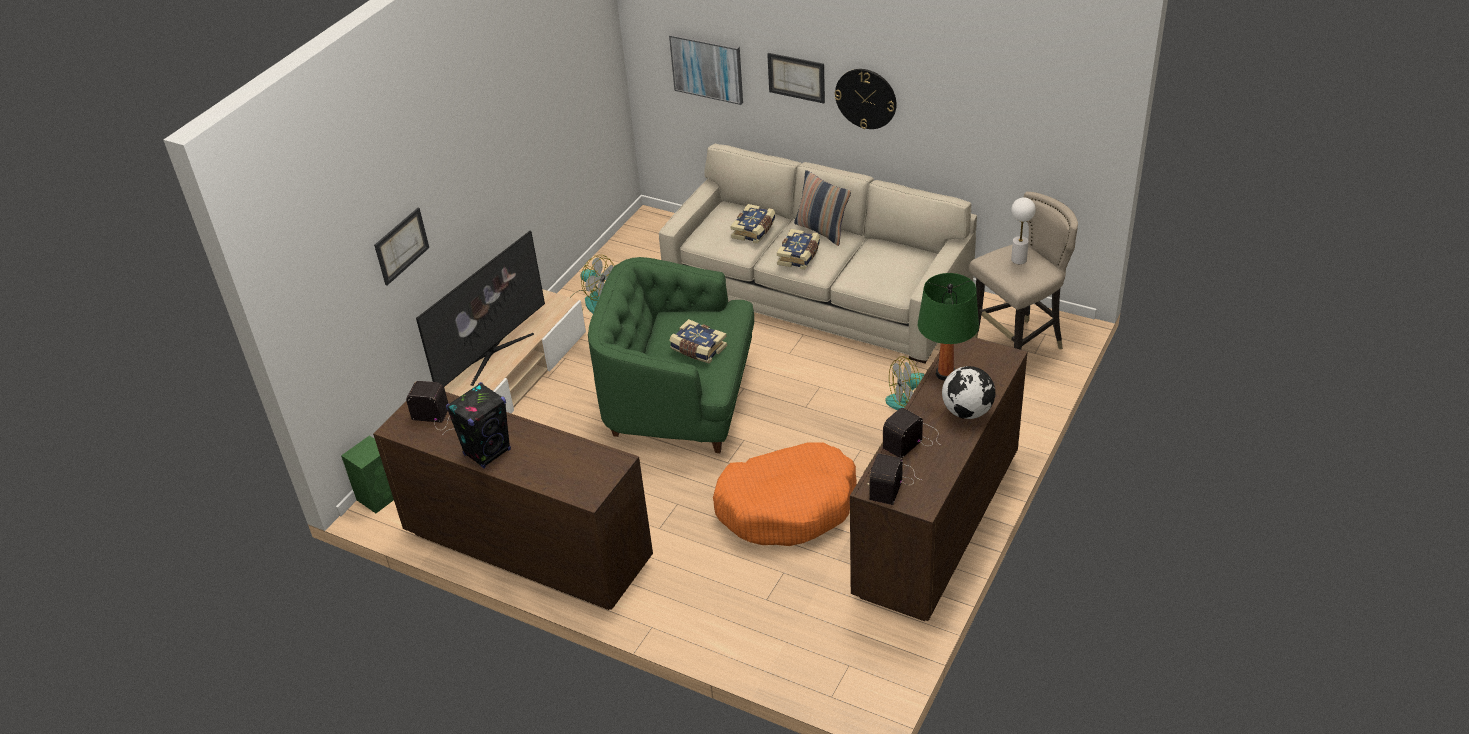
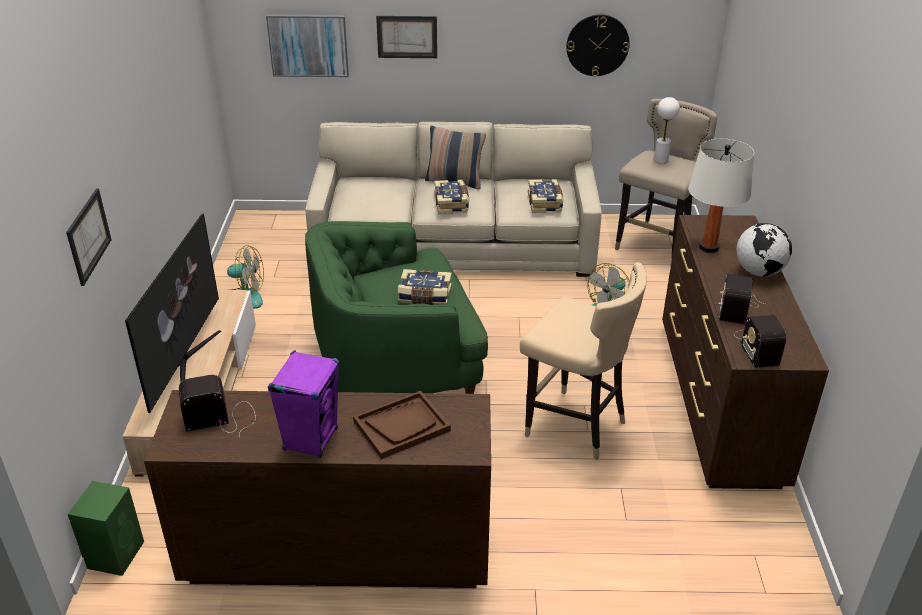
camera: 30 degrees left, 5 degrees down
black speaker [446,382,511,468] -> purple speaker [268,350,339,458]
orange dog bed [713,442,857,546] -> beige stool [520,262,647,460]
book [730,204,776,244] -> book moved to [528,179,563,213]
wall clock [835,69,897,129] -> wall clock moved to [566,14,630,77]
green table lamp [918,273,979,381] -> white table lamp [688,139,754,253]
none -> brown tray [353,391,451,459]

